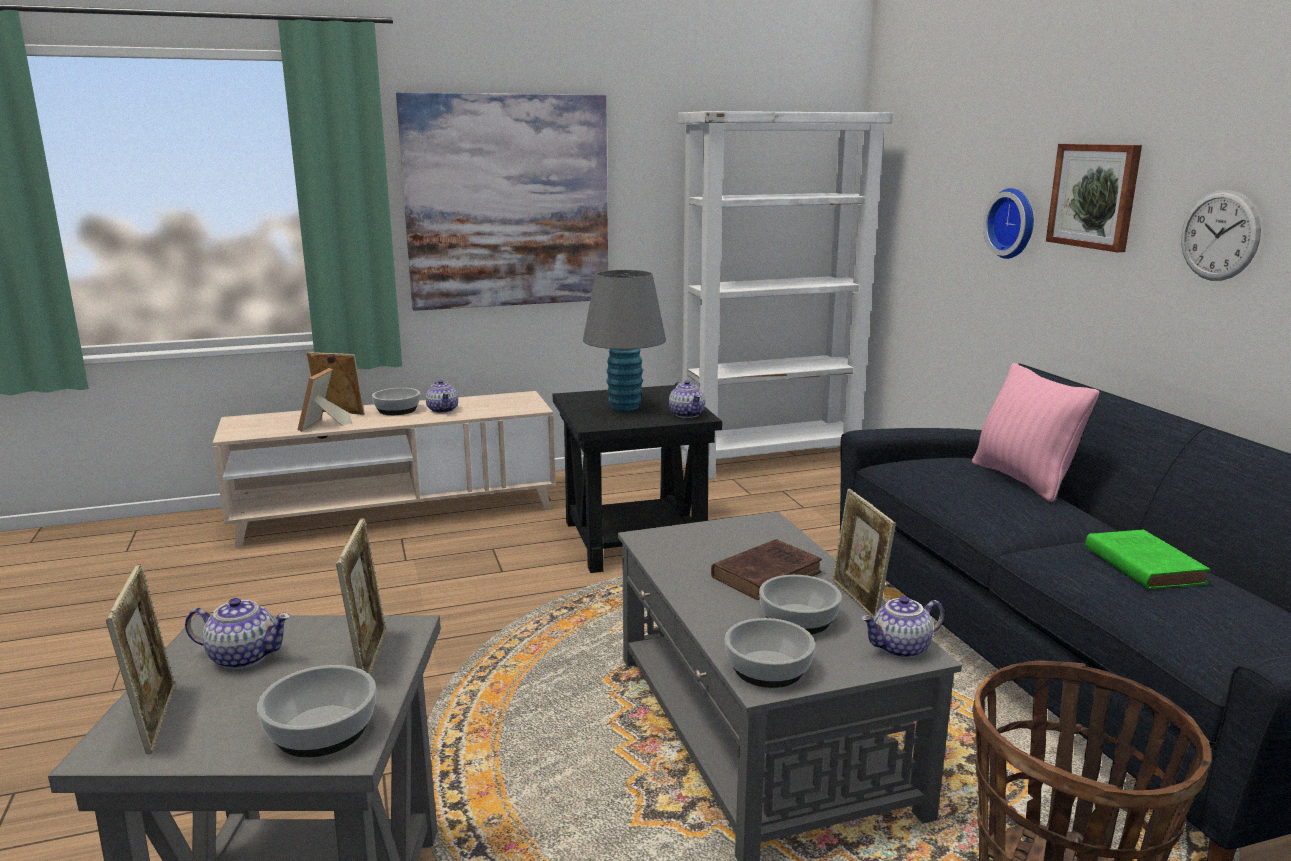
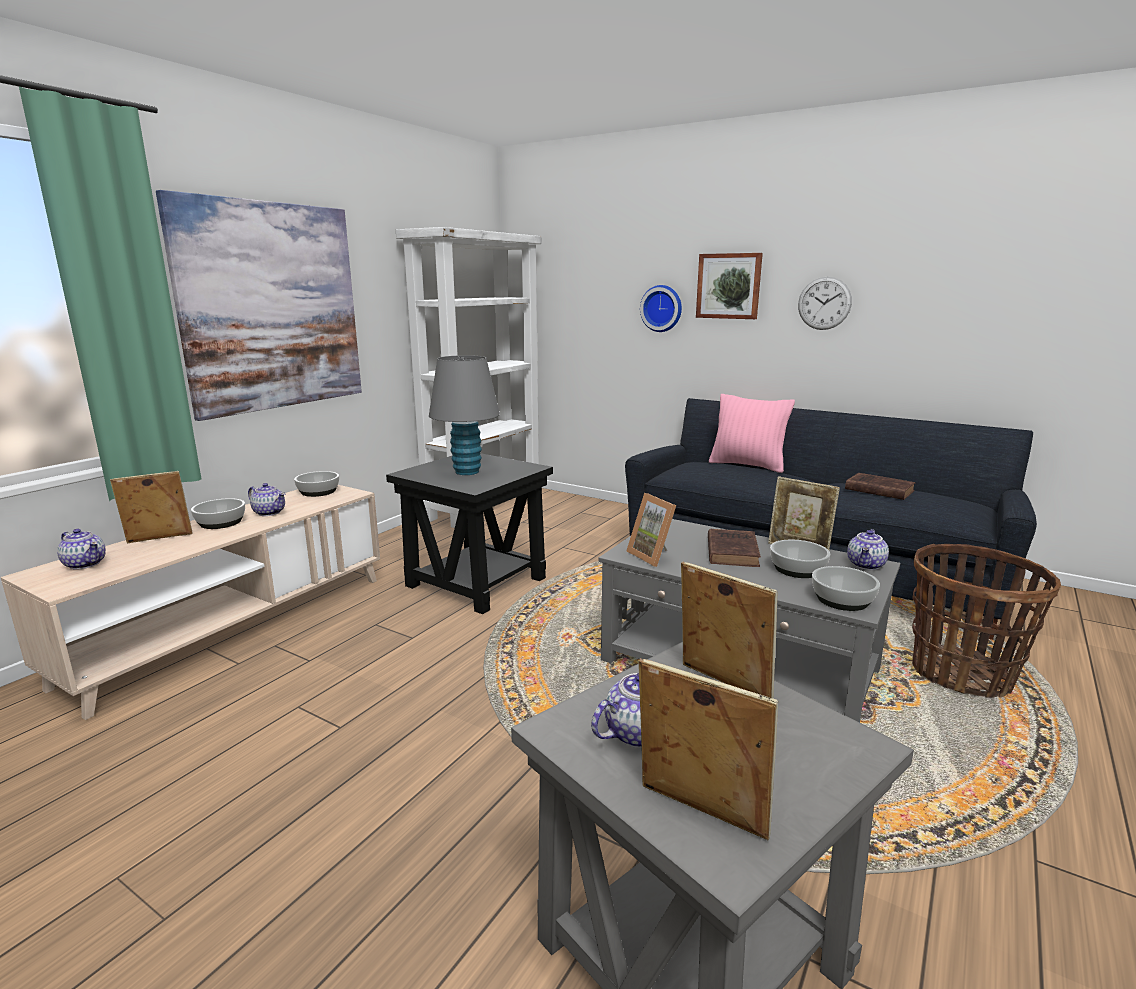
camera: 40 degrees left, 0 degrees up
bowl [257,665,376,757] -> bowl moved to [294,471,339,497]
picture frame [298,368,352,431] -> picture frame moved to [626,493,676,567]
teapot [669,380,705,418] -> teapot moved to [57,529,106,569]
green book [1085,530,1211,590] -> brown book [845,473,916,500]

